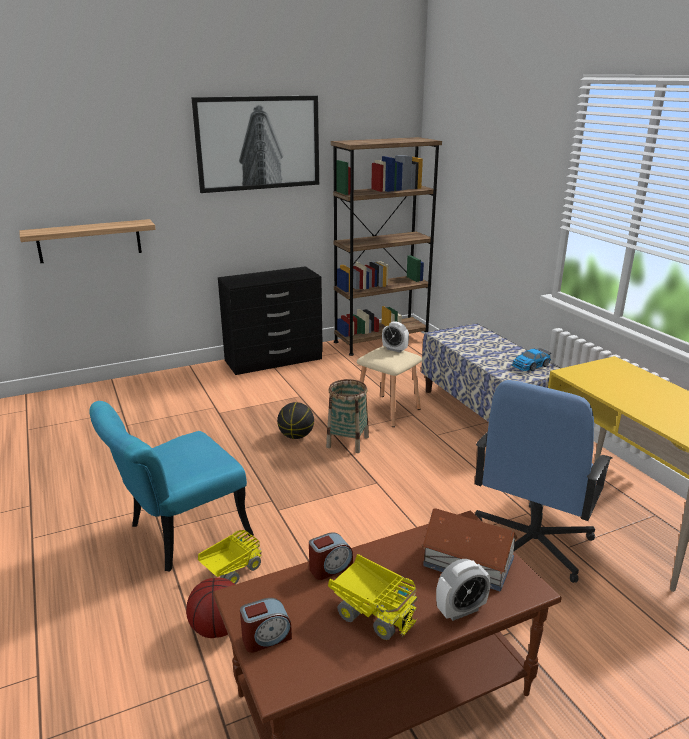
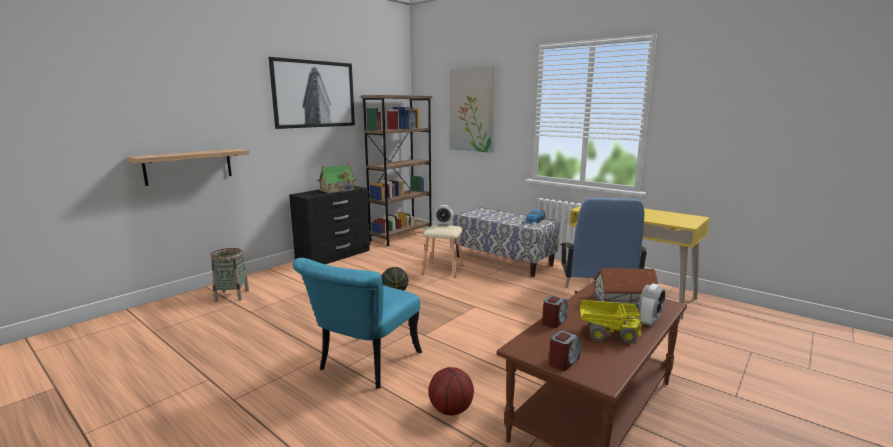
camera: 25 degrees left, 10 degrees down
toy truck [198,530,262,584] -> none
basket [326,379,369,453] -> basket moved to [210,248,249,302]
none -> toy house [317,163,356,193]
none -> picture [450,66,496,153]

